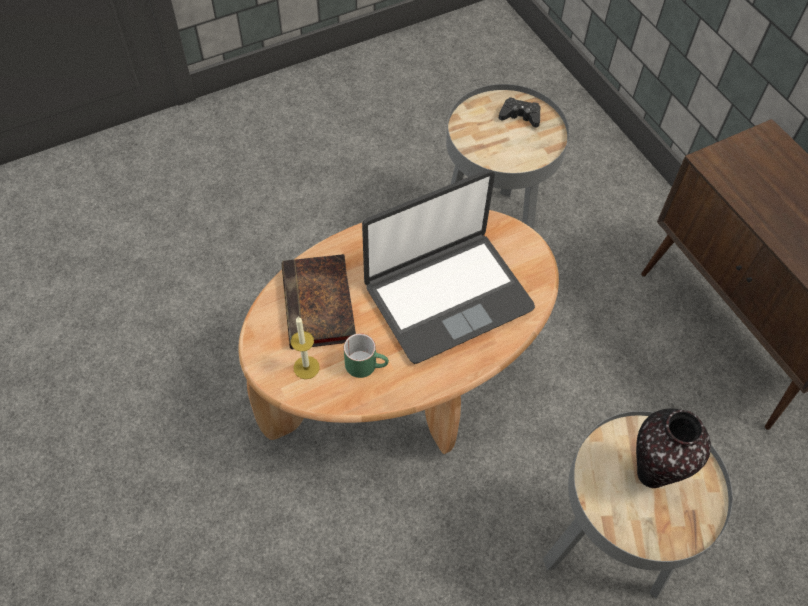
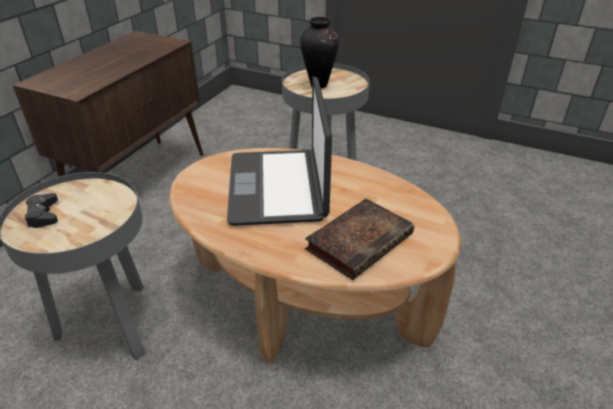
camera: 125 degrees left, 20 degrees down
candle [291,317,320,379] -> none
green mug [344,333,389,378] -> none
laptop [362,170,535,364] -> laptop turned 120 degrees counterclockwise [227,76,332,226]

